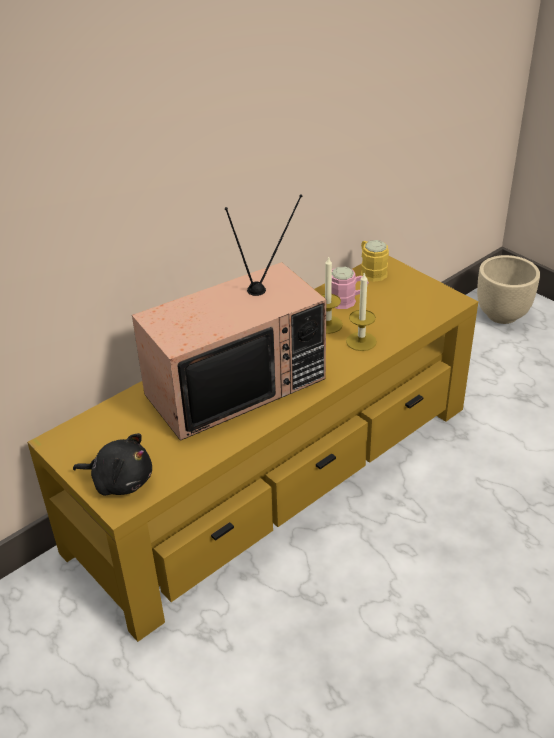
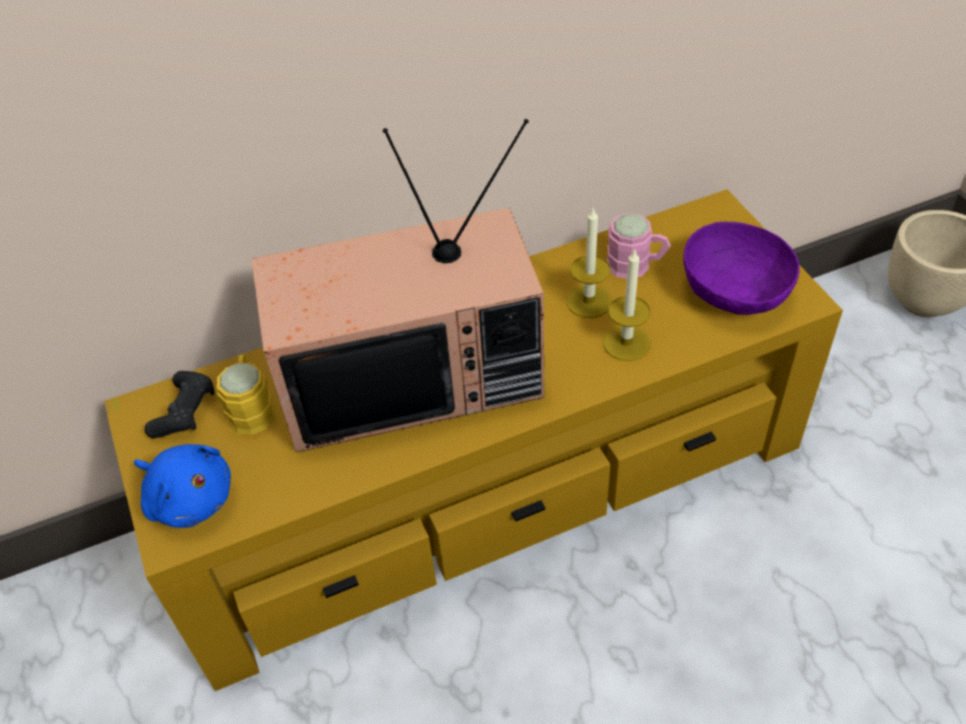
camera: 20 degrees right, 10 degrees up
black plush toy [73,433,152,496] -> blue plush toy [134,444,231,528]
yellow mug [361,240,389,282] -> yellow mug moved to [217,355,275,435]
none -> black game controller [145,371,214,438]
none -> purple bowl [683,222,800,315]

